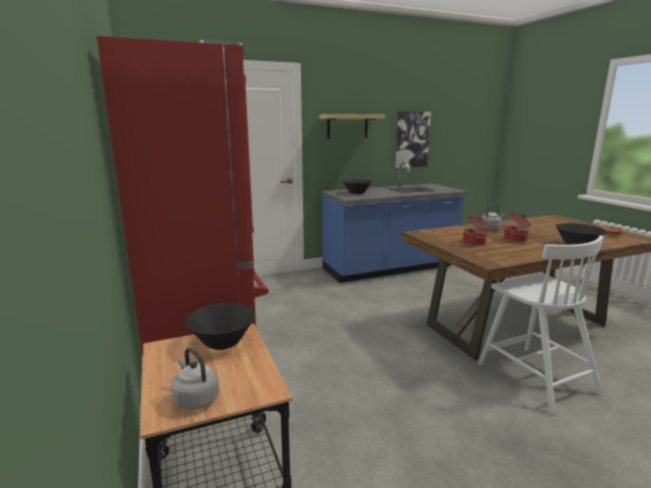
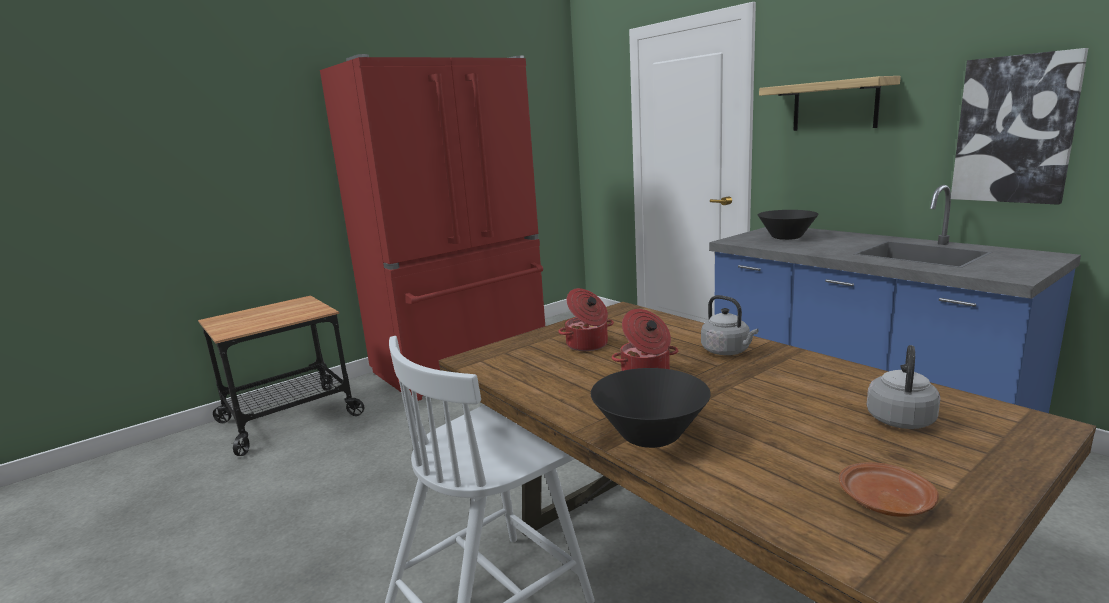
camera: 75 degrees right, 0 degrees up
grey kettle [171,347,219,410] -> grey kettle moved to [867,345,941,429]
black bowl [185,303,255,350] -> none

